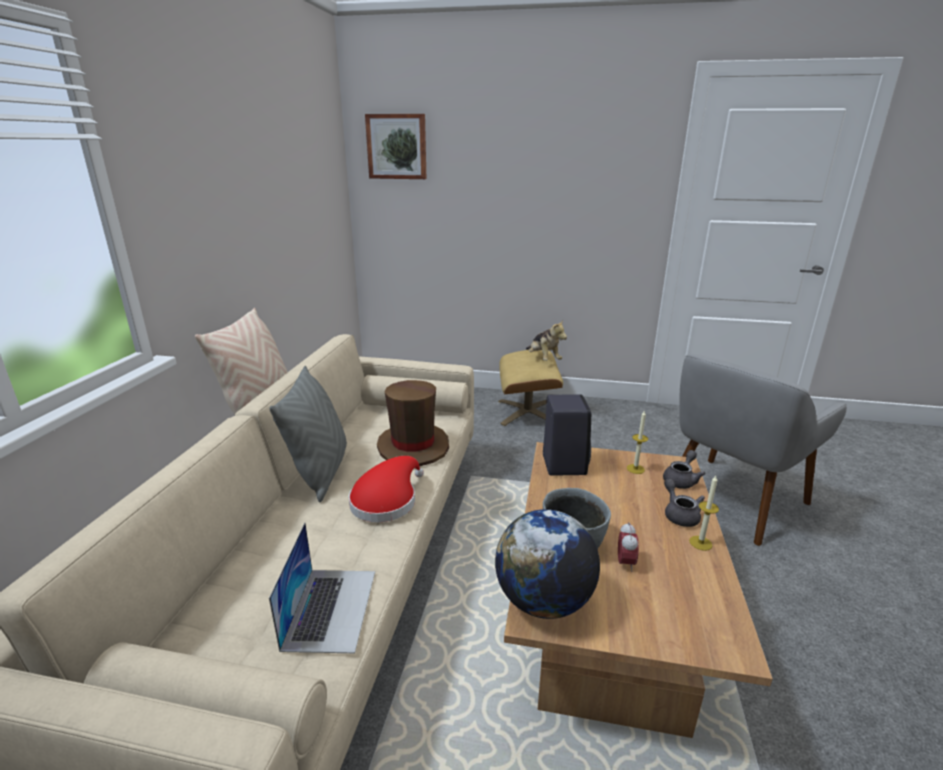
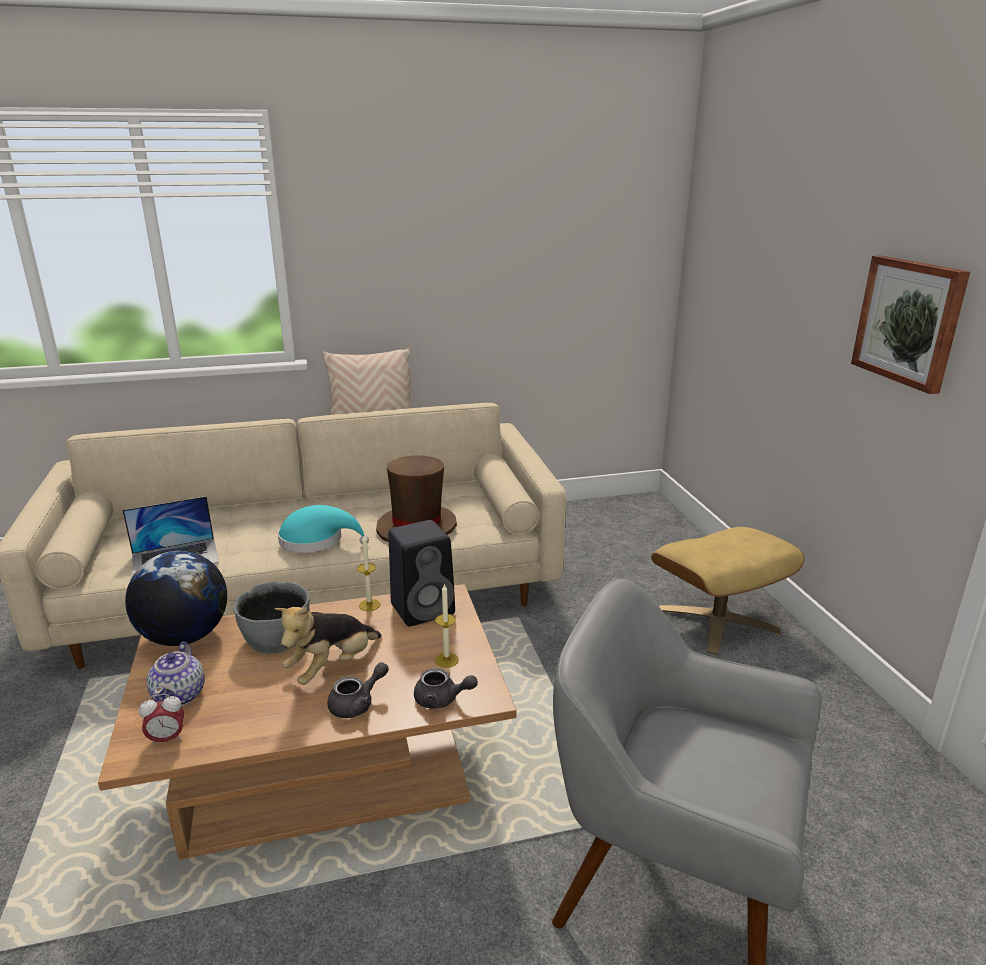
camera: 65 degrees right, 0 degrees up
grey pillow [269,366,347,502] -> none
red hat [349,456,424,522] -> turquoise hat [278,505,369,553]
picture [365,114,426,179] -> picture moved to [851,255,970,394]
plush toy [526,320,567,361] -> plush toy moved to [275,606,382,685]
alarm clock [618,522,639,572] -> alarm clock moved to [139,694,184,747]
candle [689,476,719,551] -> candle moved to [357,536,380,611]
none -> teapot [147,641,205,706]

